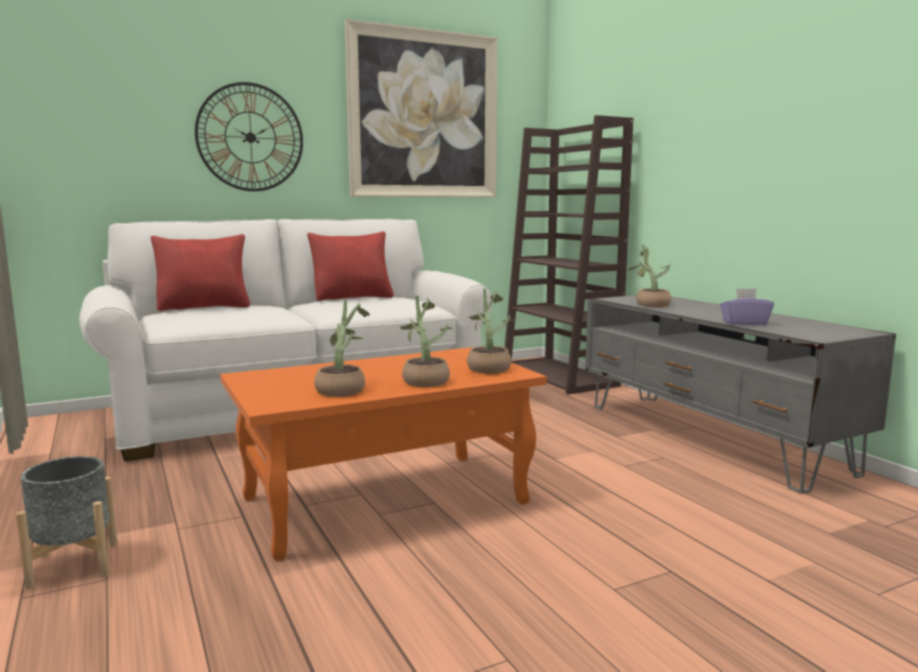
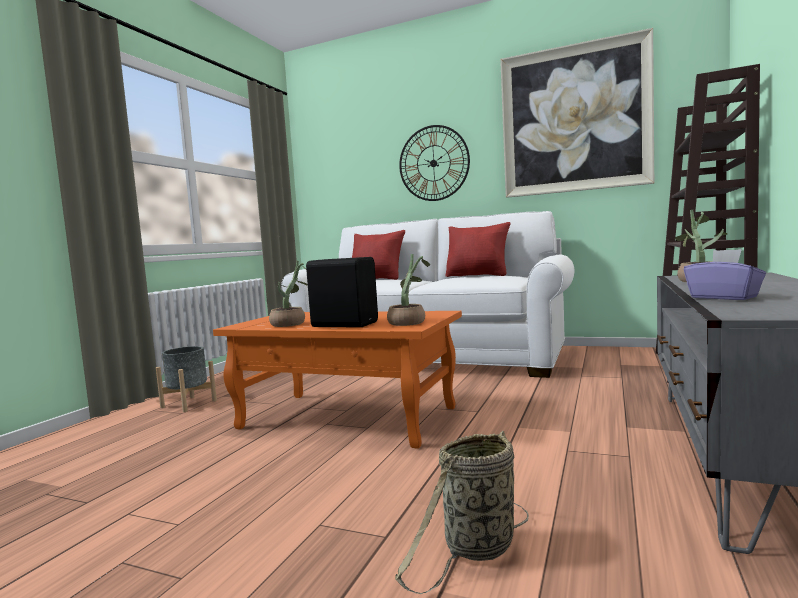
camera: 50 degrees right, 5 degrees down
potted plant [400,296,452,387] -> black speaker [306,257,378,327]
none -> basket [395,431,529,594]

